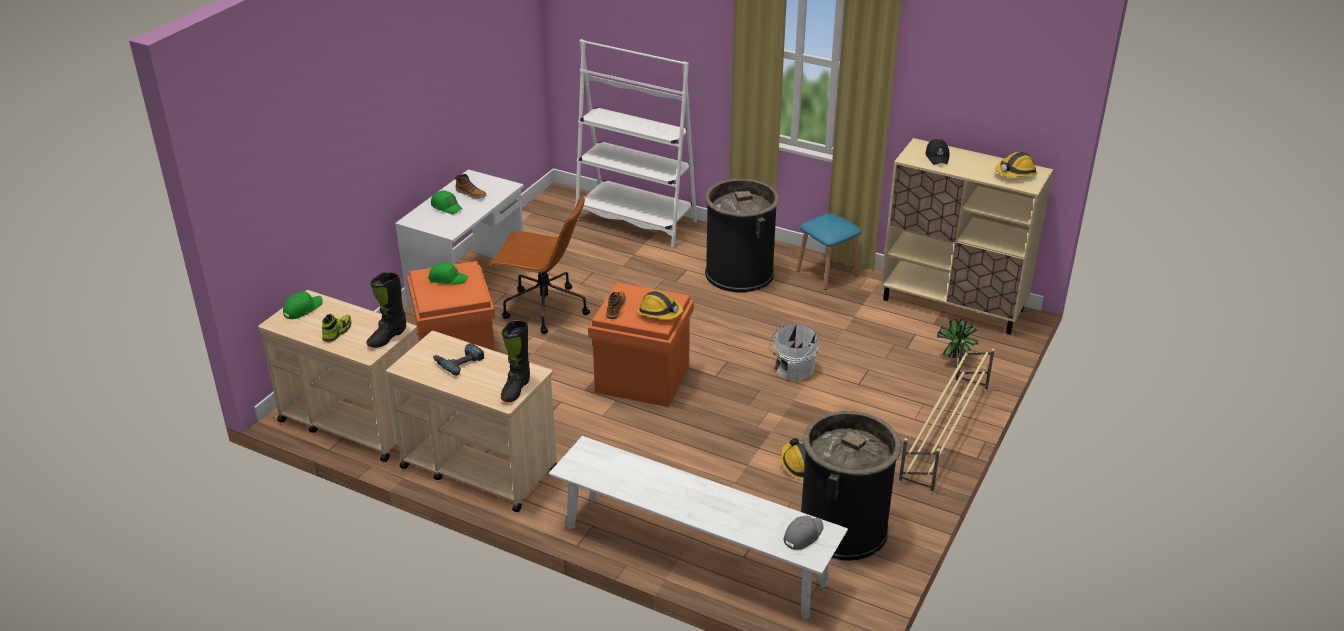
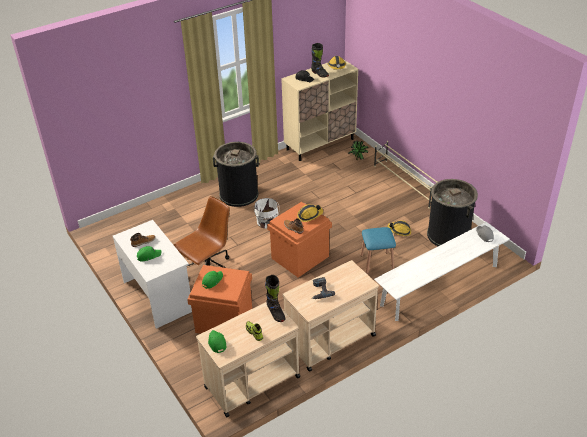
camera: 60 degrees left, 5 degrees up
black boot [501,320,530,402] -> black boot moved to [311,43,329,77]
white bookcase [575,39,697,247] -> none
white bucket [769,323,819,381] -> white bucket moved to [254,198,279,228]
blue stool [796,213,862,290] -> blue stool moved to [361,227,396,274]

